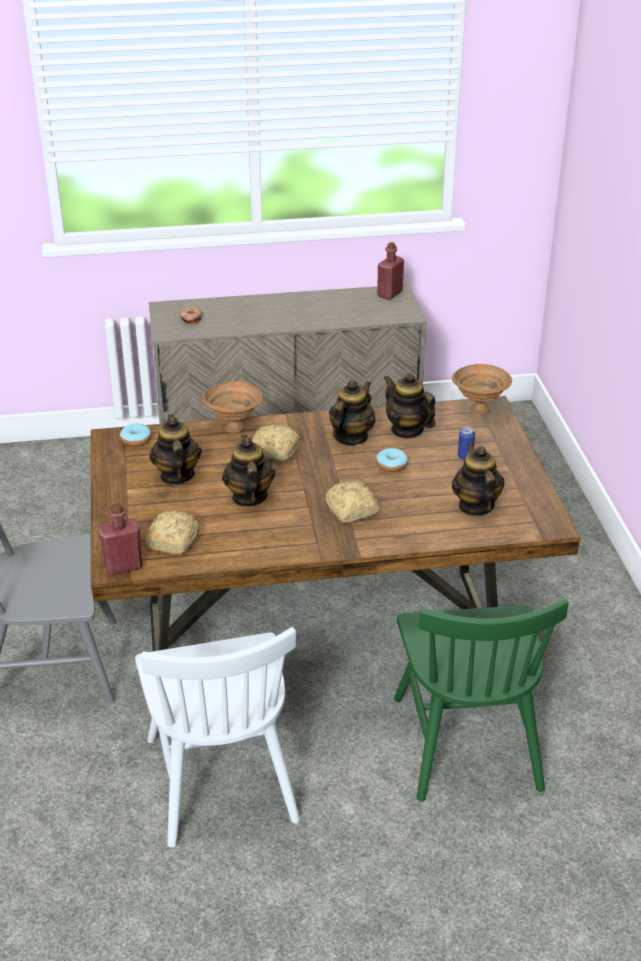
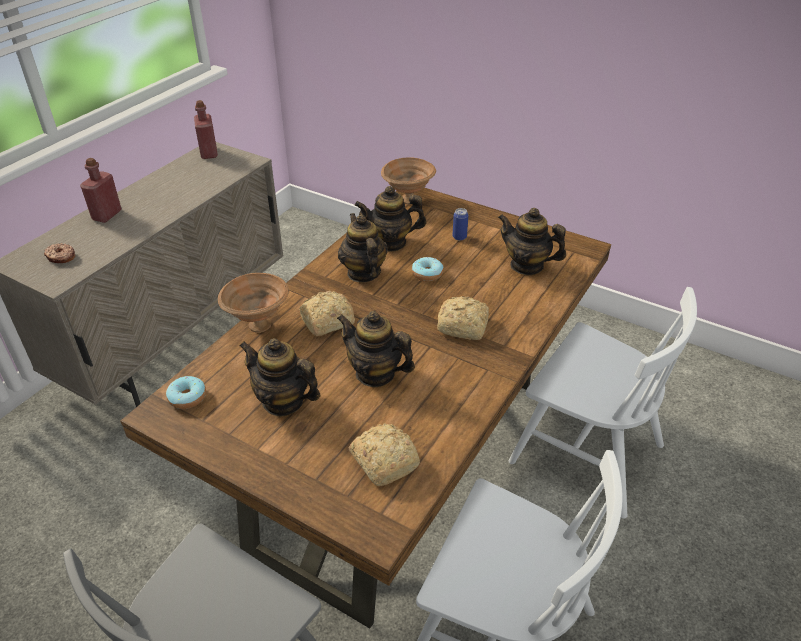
camera: 50 degrees left, 5 degrees up
red bottle [98,503,143,575] -> red bottle moved to [80,158,122,223]
green chair [394,598,569,802] -> white chair [509,287,697,519]

